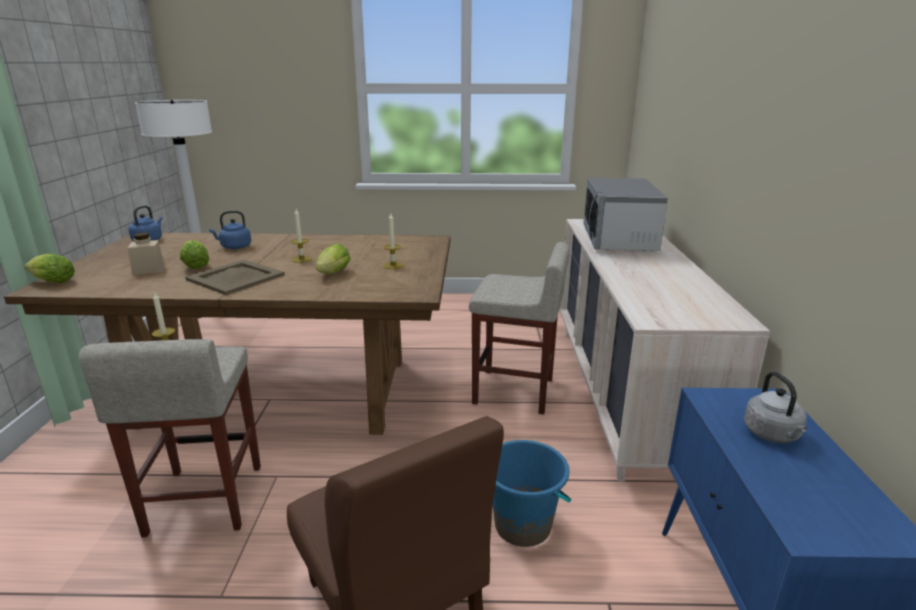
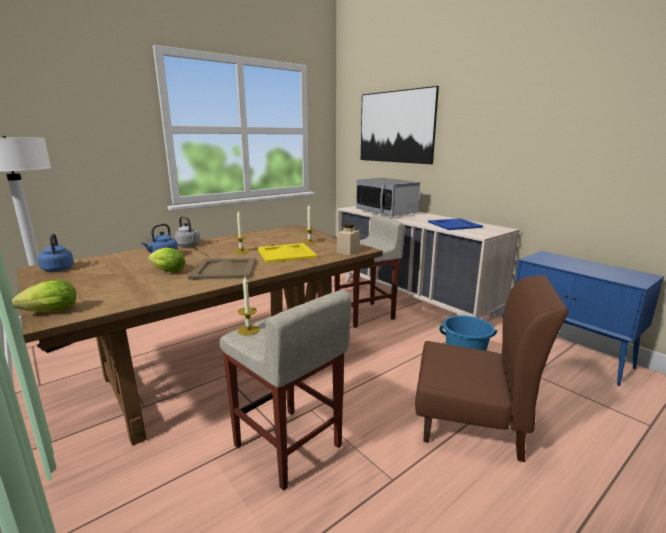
camera: 40 degrees left, 5 degrees down
beige jar [127,232,165,275] -> beige jar moved to [337,223,360,255]
lettuce [316,243,350,274] -> yellow tray [257,243,318,263]
grey kettle [744,371,807,443] -> grey kettle moved to [175,216,200,247]
none -> picture [361,86,439,164]
none -> blue tray [428,218,483,230]

